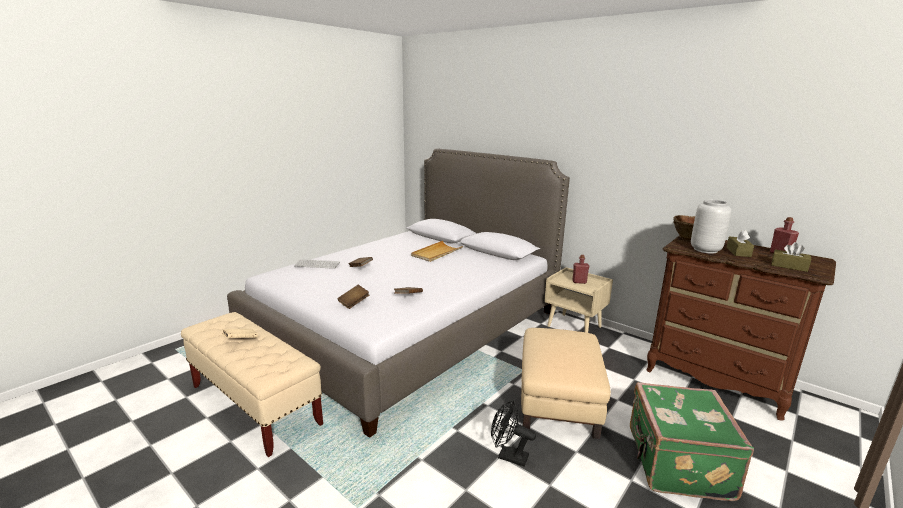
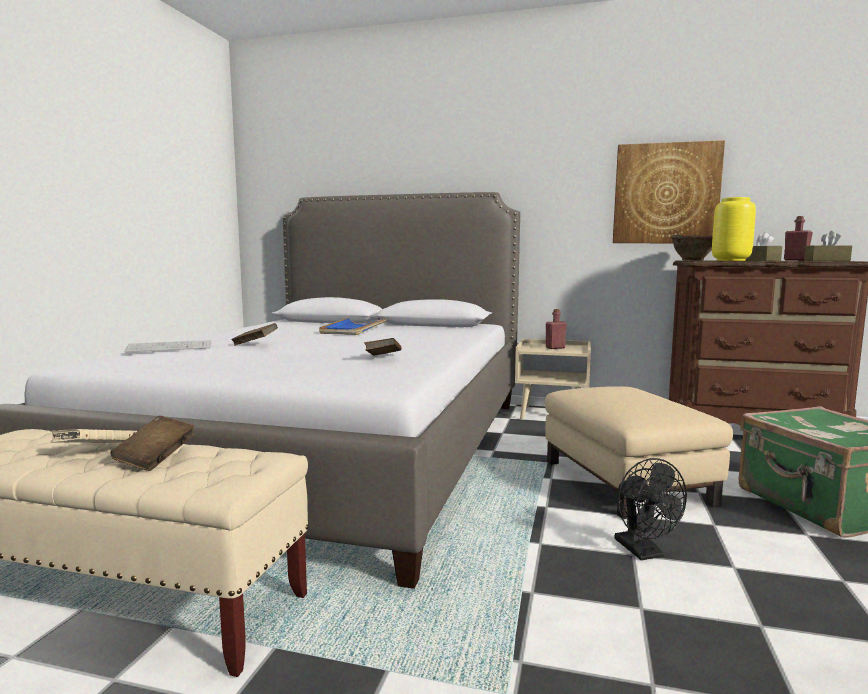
camera: 25 degrees left, 10 degrees down
brown book [337,285,369,309] -> brown book moved to [111,416,195,471]
beige tray [411,241,463,262] -> blue tray [319,317,387,335]
black fan [491,400,536,467] -> black fan turned 105 degrees counterclockwise [614,458,687,560]
grey vase [691,199,731,254] -> yellow vase [712,197,756,261]
none -> picture [613,140,725,243]

